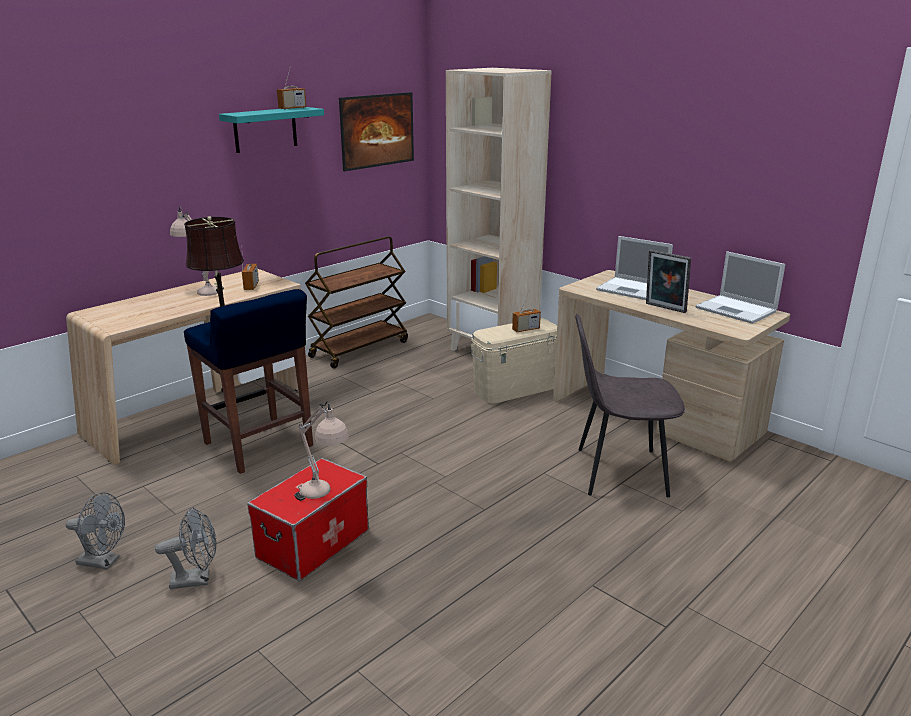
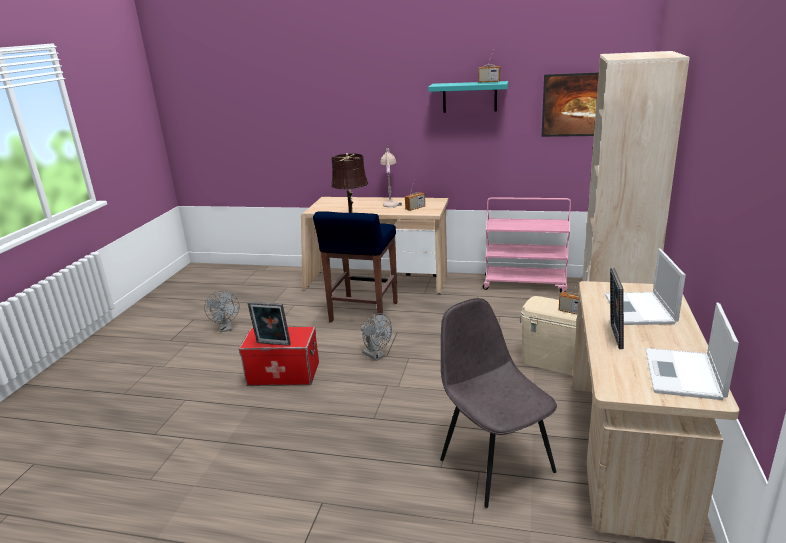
camera: 60 degrees right, 0 degrees up
grey fan [155,507,217,589] -> grey fan moved to [360,313,392,361]
beige table lamp [294,402,349,501] -> picture frame [248,302,291,346]
brown cart [305,236,408,368] -> pink cart [483,197,571,293]

